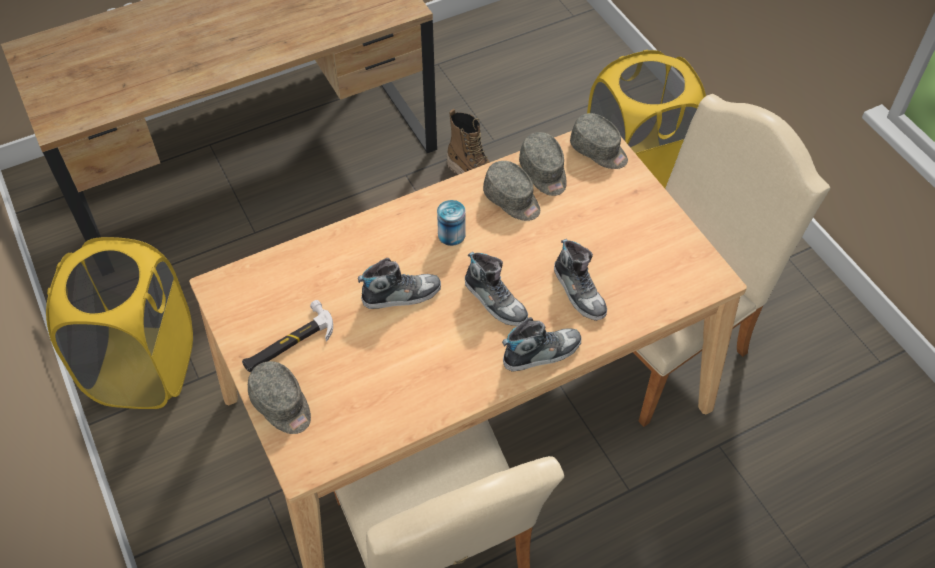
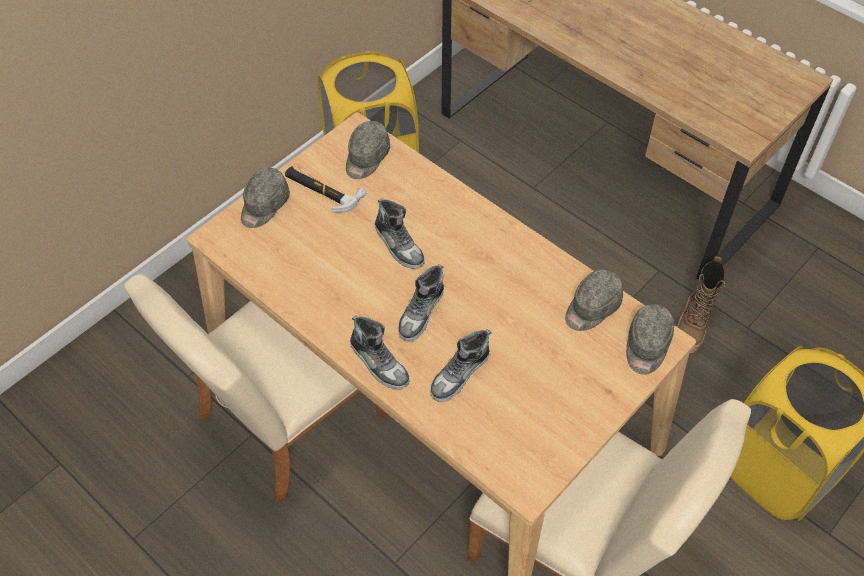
camera: 70 degrees right, 0 degrees up
can [437,200,466,246] -> none
grey cap [483,161,540,221] -> grey cap moved to [346,121,390,179]

